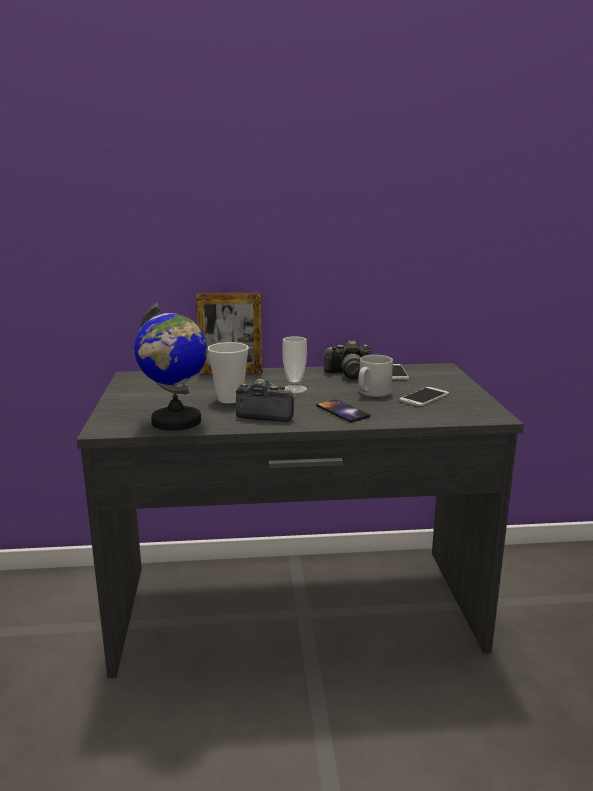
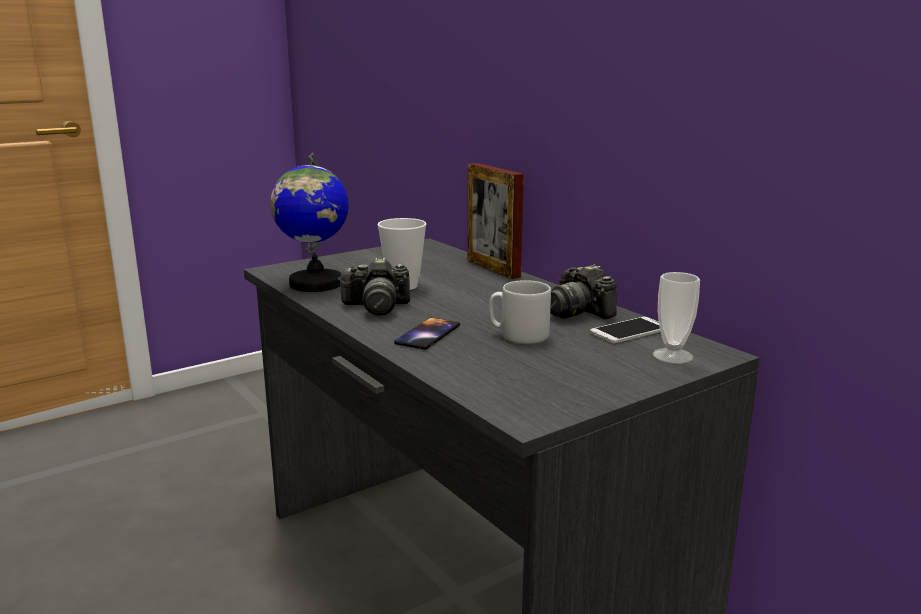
camera: 60 degrees right, 0 degrees up
camera [236,379,296,422] -> camera turned 105 degrees clockwise [339,258,410,316]
cup [282,336,307,393] -> cup moved to [653,272,700,364]
phone [399,387,449,407] -> none

